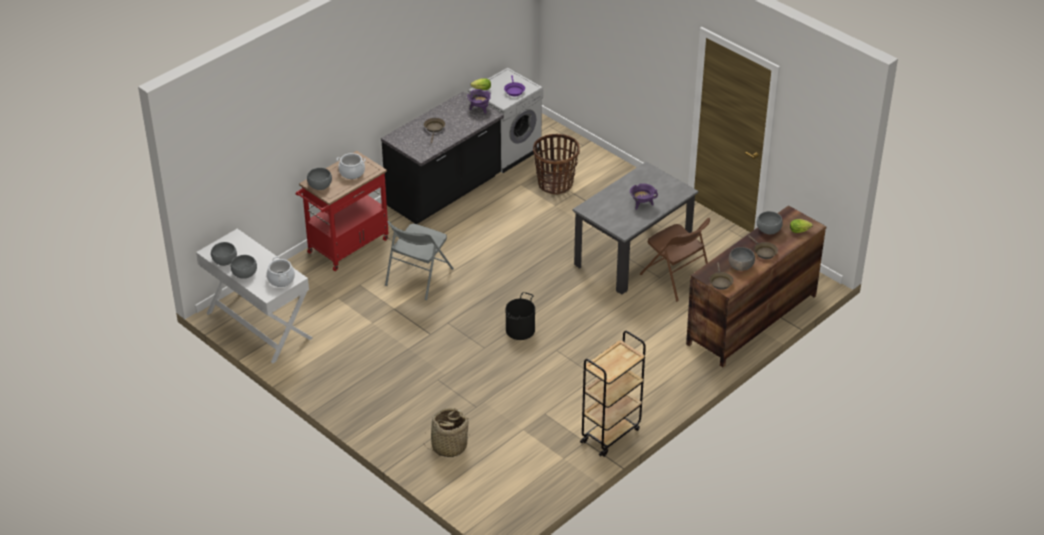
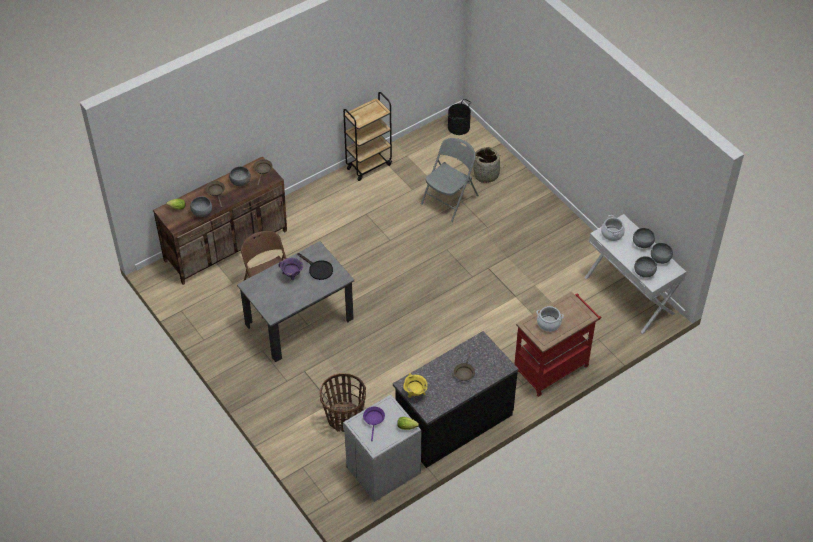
camera: 170 degrees left, 10 degrees up
grey bowl [307,168,332,190] -> grey bowl moved to [634,256,657,278]
grey chair [385,221,454,300] -> grey chair moved to [421,138,479,222]
purple cooking pot [467,89,491,114] -> yellow cooking pot [403,373,428,398]
black bucket [506,292,535,340] -> black bucket moved to [448,99,471,135]
none -> black frying pan [298,253,333,280]

